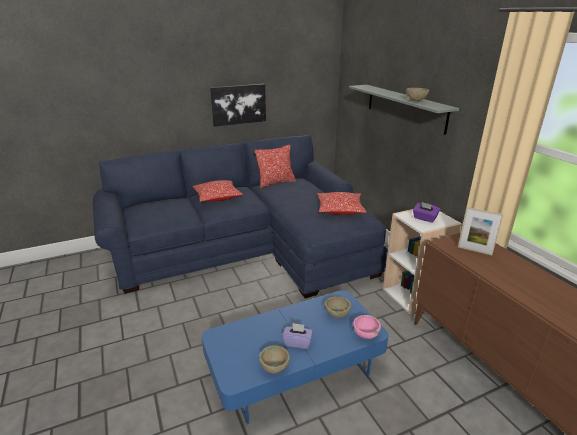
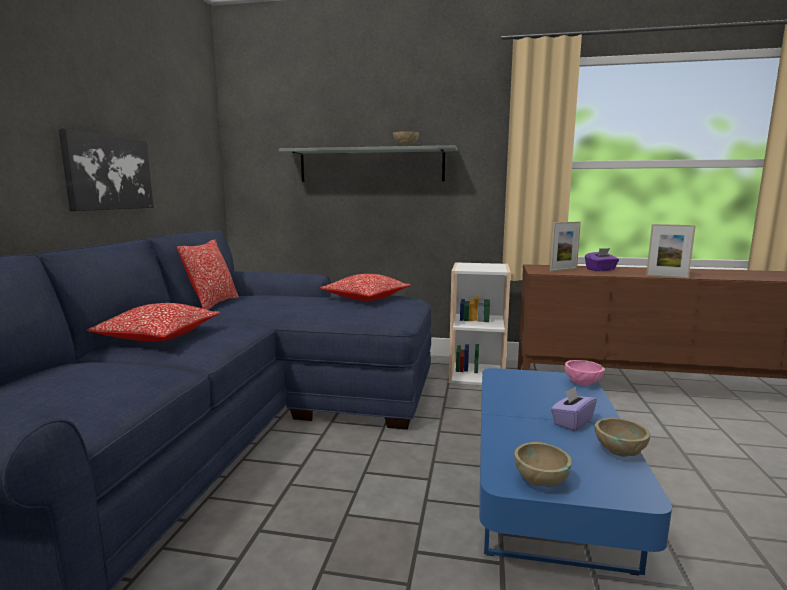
camera: 55 degrees left, 15 degrees down
beige bowl [325,296,351,318] -> beige bowl moved to [514,442,571,487]
purple tissue box [413,202,440,223] -> purple tissue box moved to [585,248,619,271]
none -> picture frame [646,224,696,278]

